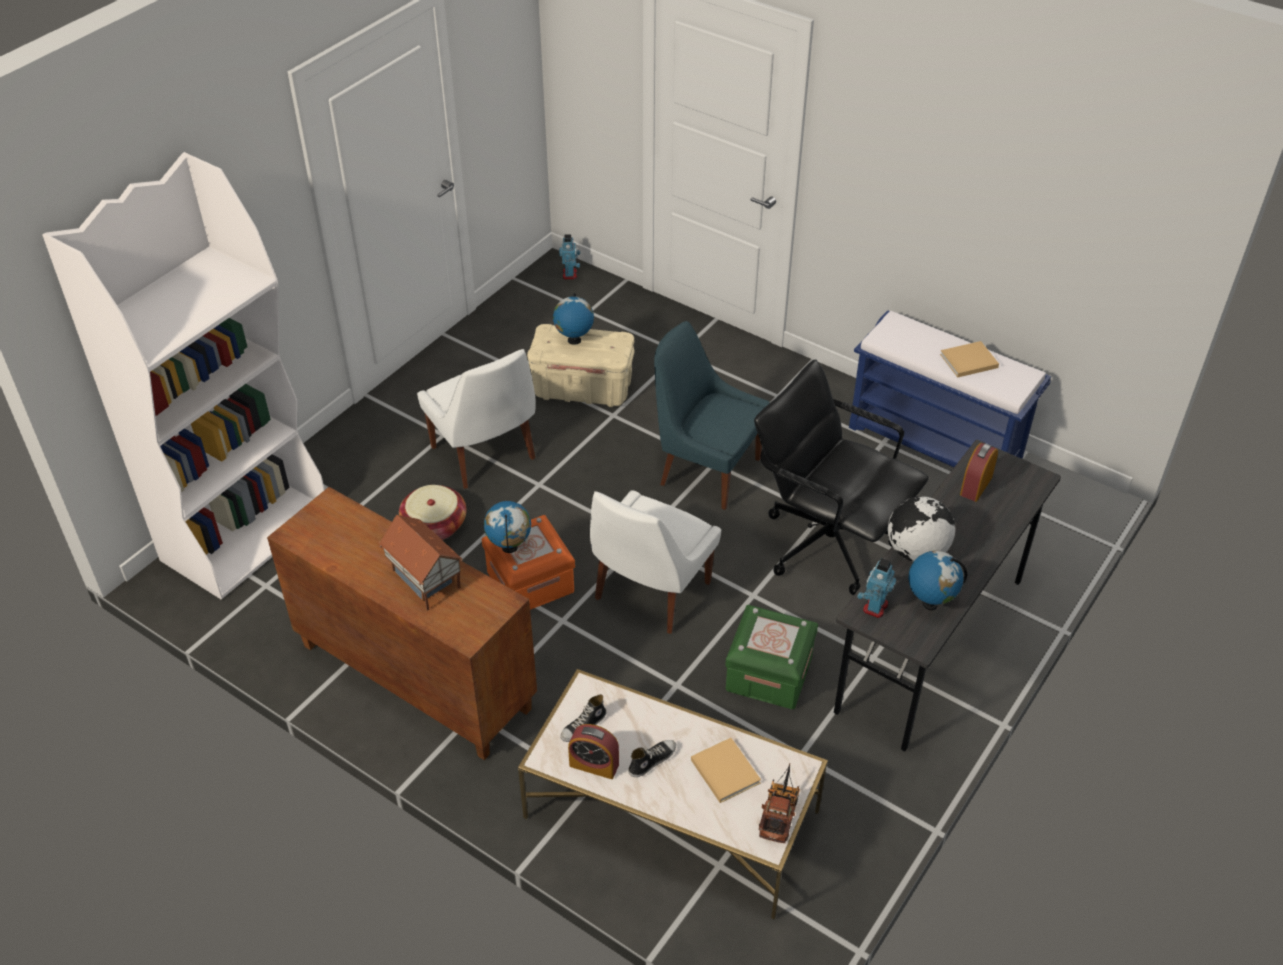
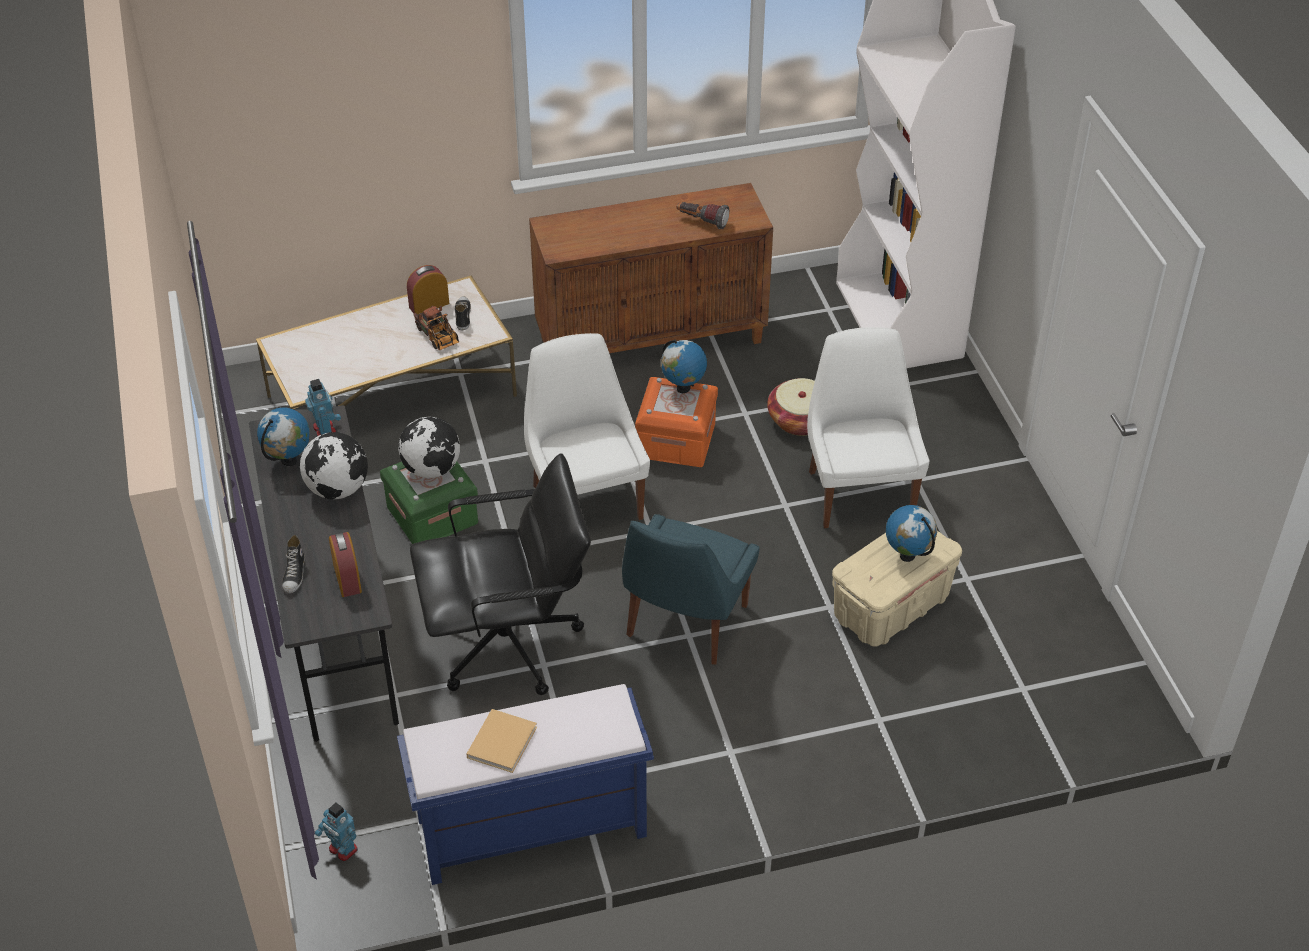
camera: 130 degrees right, 0 degrees up
toy house [379,515,463,611] -> none
white chair [417,349,536,489] -> white chair turned 75 degrees clockwise [807,327,930,528]
toy robot [559,234,580,279] -> toy robot moved to [315,802,358,861]
shoe [628,740,676,777] -> shoe moved to [282,535,305,593]
blue chair [654,321,770,510] -> blue chair turned 135 degrees clockwise [622,514,760,665]
beige book [691,738,761,803] -> none
toy truck [759,764,800,843] -> toy truck moved to [413,306,459,350]
none -> globe [398,417,460,478]
none -> flashlight [677,202,729,229]

